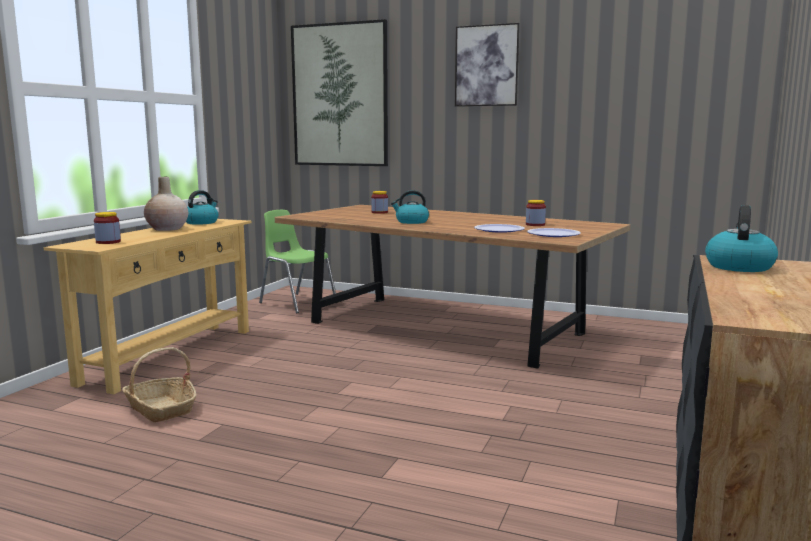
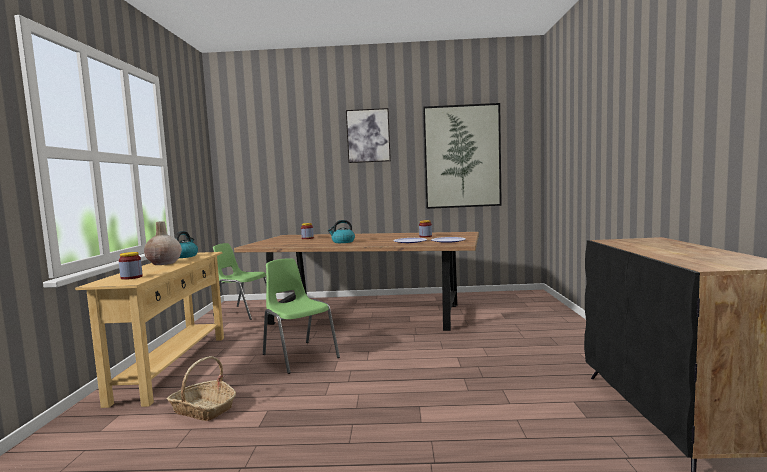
camera: 20 degrees left, 5 degrees down
picture [291,19,388,166] -> picture moved to [423,103,502,209]
kettle [705,205,778,272] -> none
none -> green chair [263,258,340,374]

